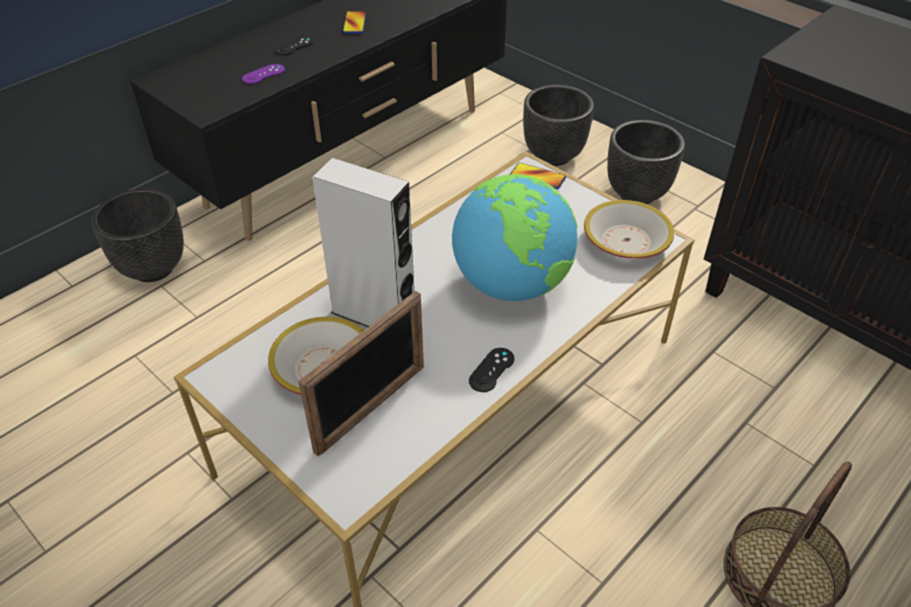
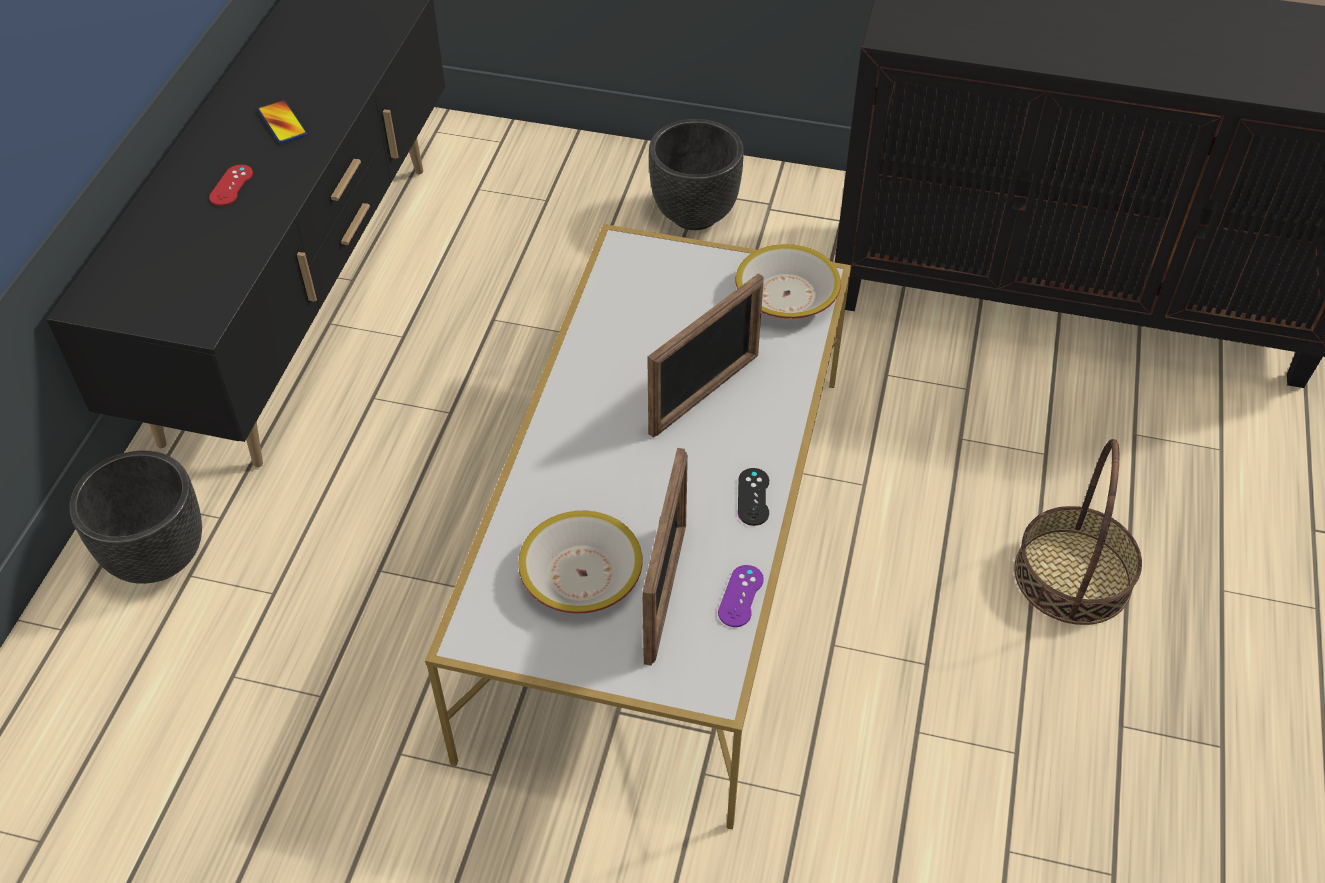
camera: 30 degrees left, 5 degrees up
purple game controller [242,64,285,84] -> purple game controller moved to [718,565,764,627]
black game controller [275,36,314,55] -> red game controller [209,165,253,206]
grey speaker [312,158,414,327] -> none
globe [452,174,577,301] -> picture frame [647,273,764,438]
phone [510,163,566,189] -> none
black planter [523,85,594,166] -> none

